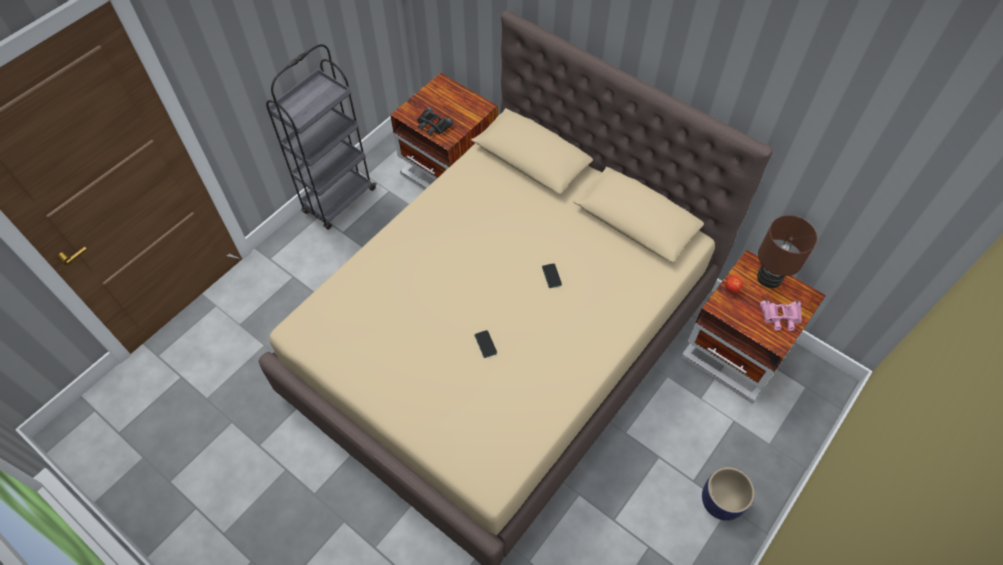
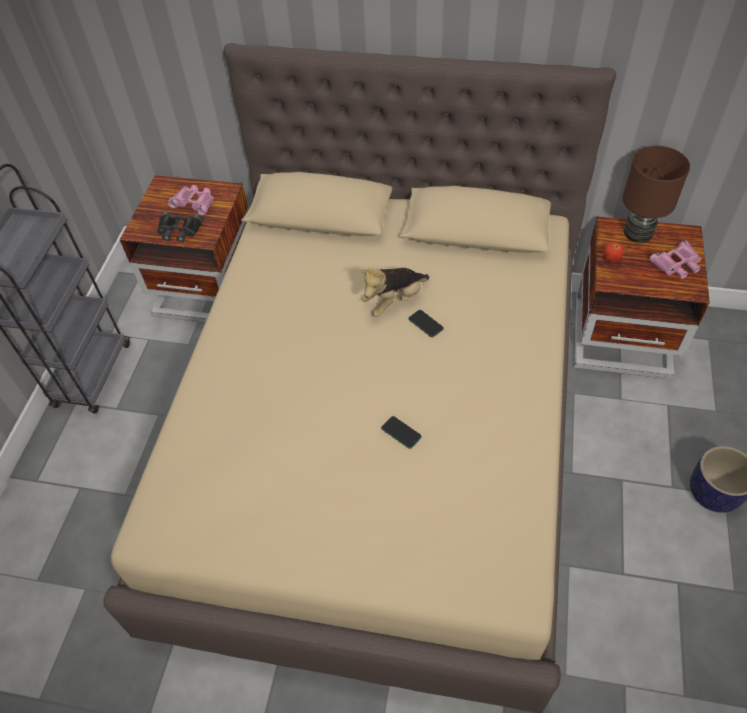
camera: 25 degrees left, 5 degrees down
none -> pink binoculars [168,185,214,216]
none -> plush toy [361,268,429,317]

